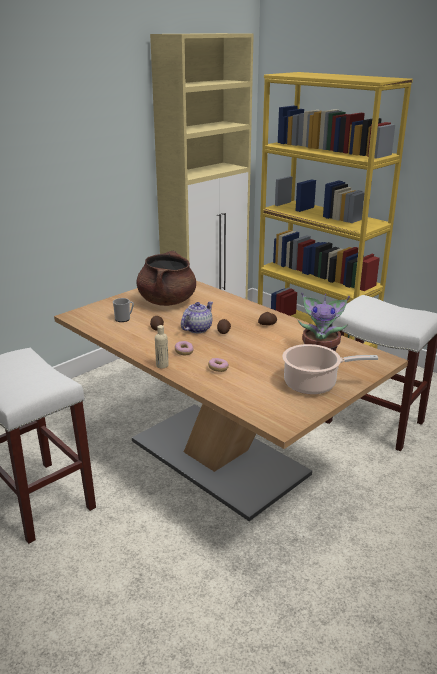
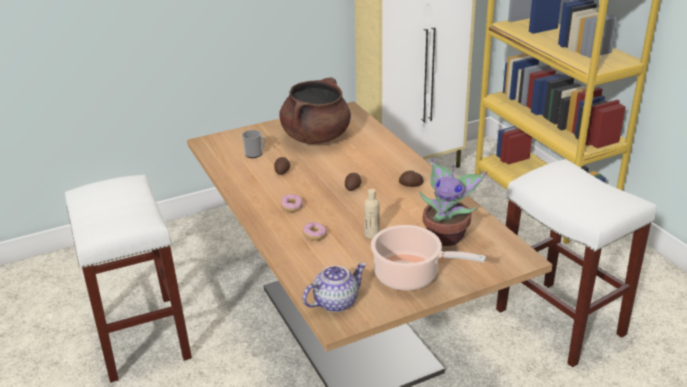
camera: 20 degrees right, 5 degrees up
beige bottle [155,325,169,368] -> beige bottle moved to [364,189,380,239]
teapot [181,301,213,333] -> teapot moved to [302,262,367,312]

